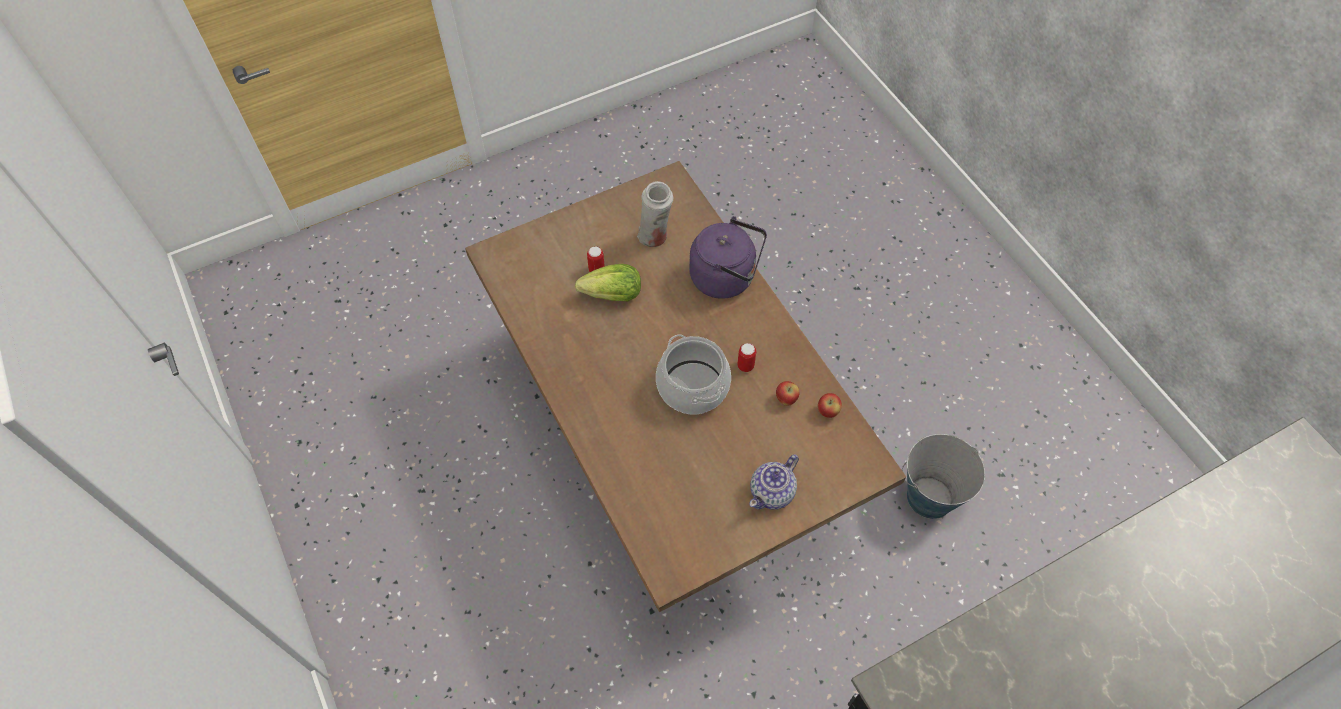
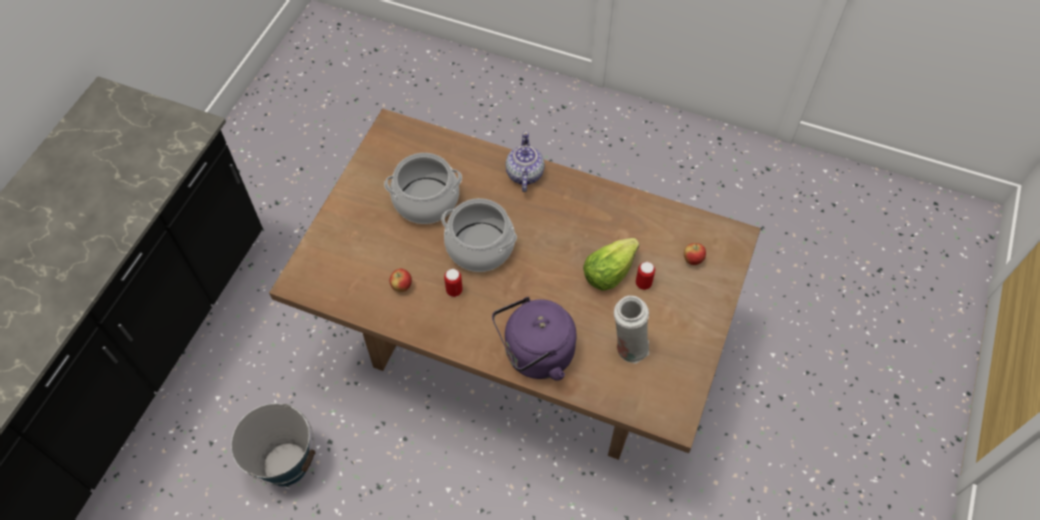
camera: 140 degrees right, 0 degrees up
teapot [749,455,799,510] -> teapot moved to [505,131,545,192]
apple [818,393,842,418] -> apple moved to [684,243,706,265]
none -> cooking pot [384,153,462,224]

